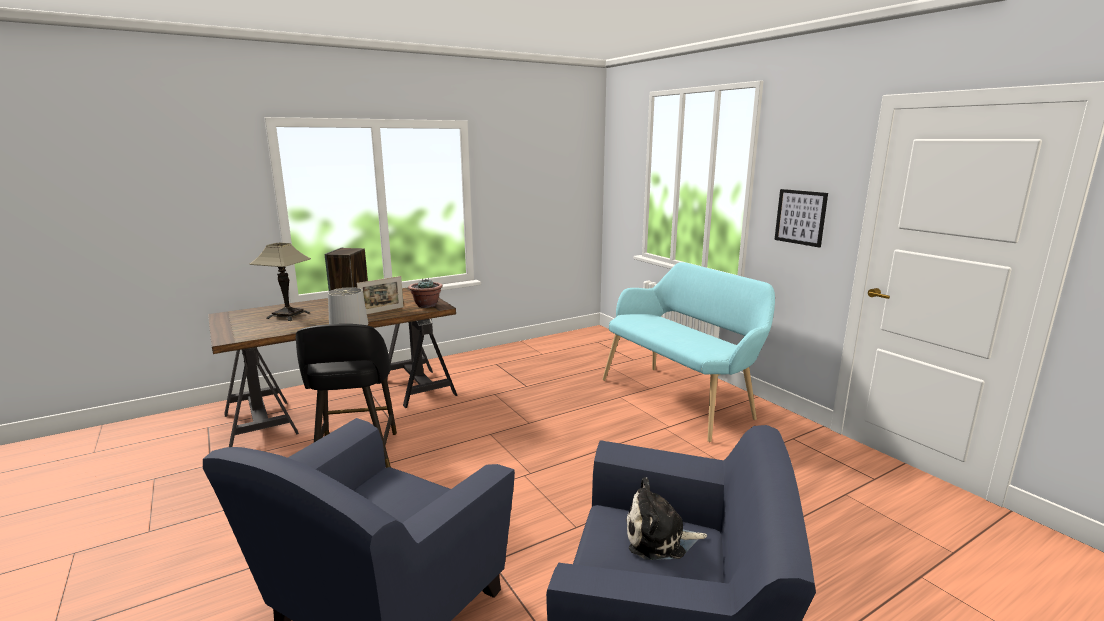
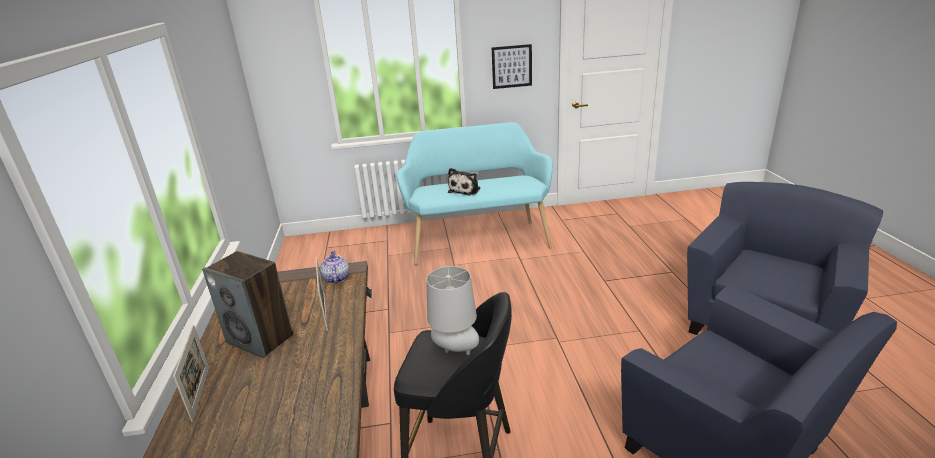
camera: 65 degrees left, 10 degrees up
table lamp [249,243,311,321] -> none
potted plant [408,278,443,308] -> teapot [320,250,349,284]
plush toy [626,477,707,560] -> plush toy moved to [448,168,481,195]
none -> picture frame [173,325,209,422]

